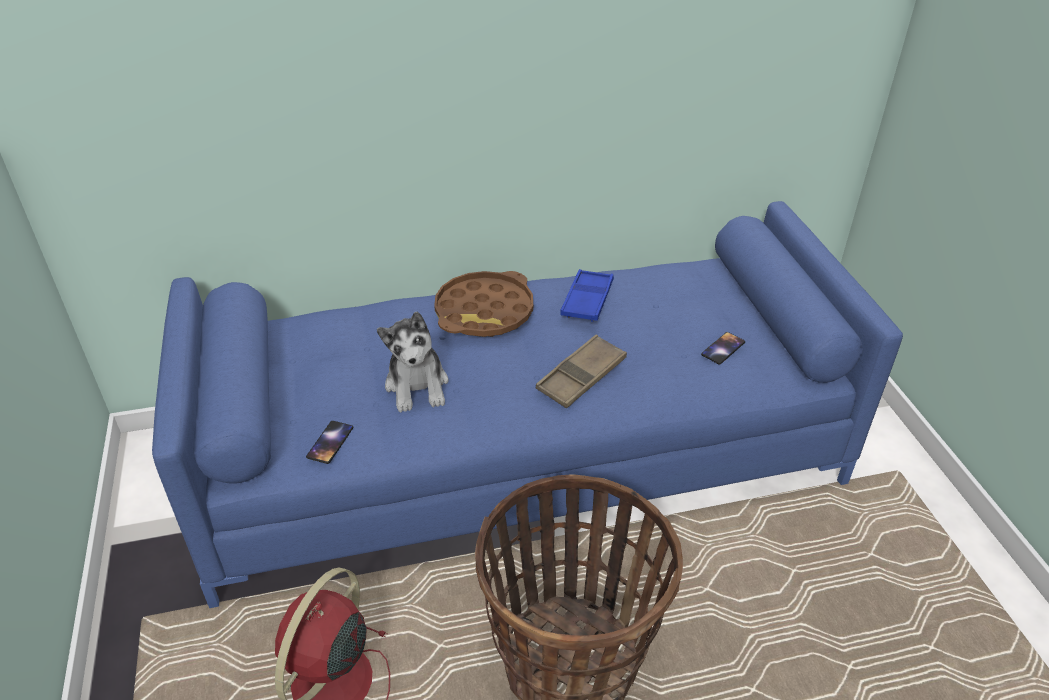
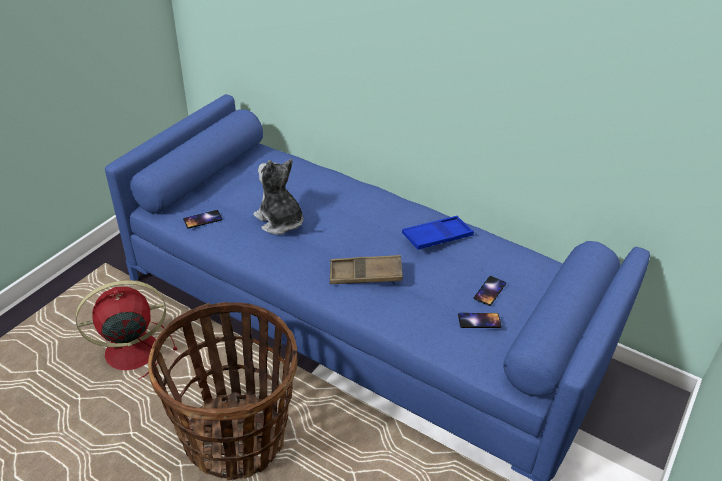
camera: 45 degrees right, 0 degrees up
plush toy [377,312,449,412] -> plush toy turned 105 degrees clockwise [253,159,304,235]
brown tray [434,271,533,337] -> none
none -> phone [474,276,506,306]

